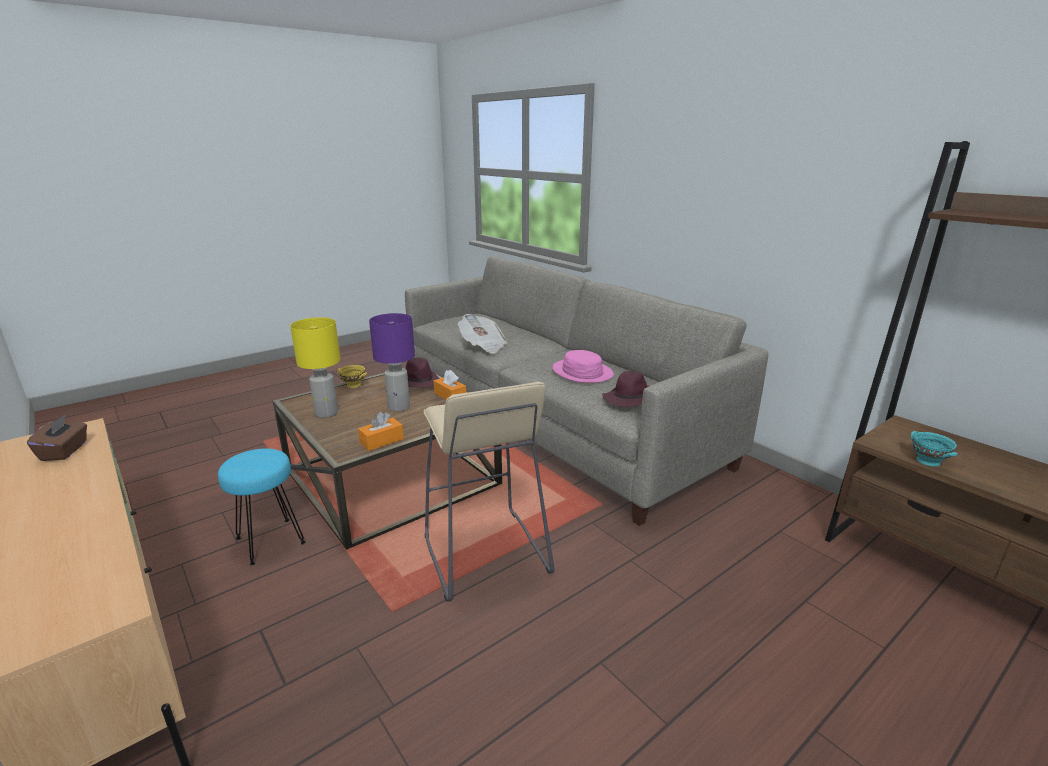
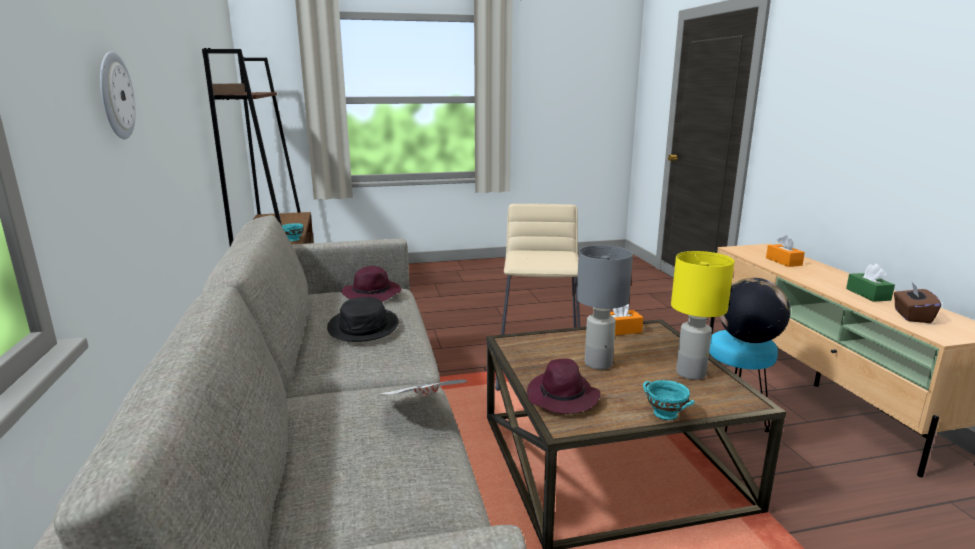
camera: 155 degrees left, 5 degrees down
yellow bowl [337,365,367,388] -> turquoise bowl [643,380,695,420]
purple table lamp [369,313,415,411] -> grey table lamp [576,245,633,370]
orange tissue box [434,370,466,400] -> orange tissue box moved to [766,235,805,267]
pink hat [552,350,614,383] -> black hat [327,297,399,342]
none -> wall clock [100,52,136,139]
none -> globe [719,278,791,343]
none -> green tissue box [846,264,895,302]

